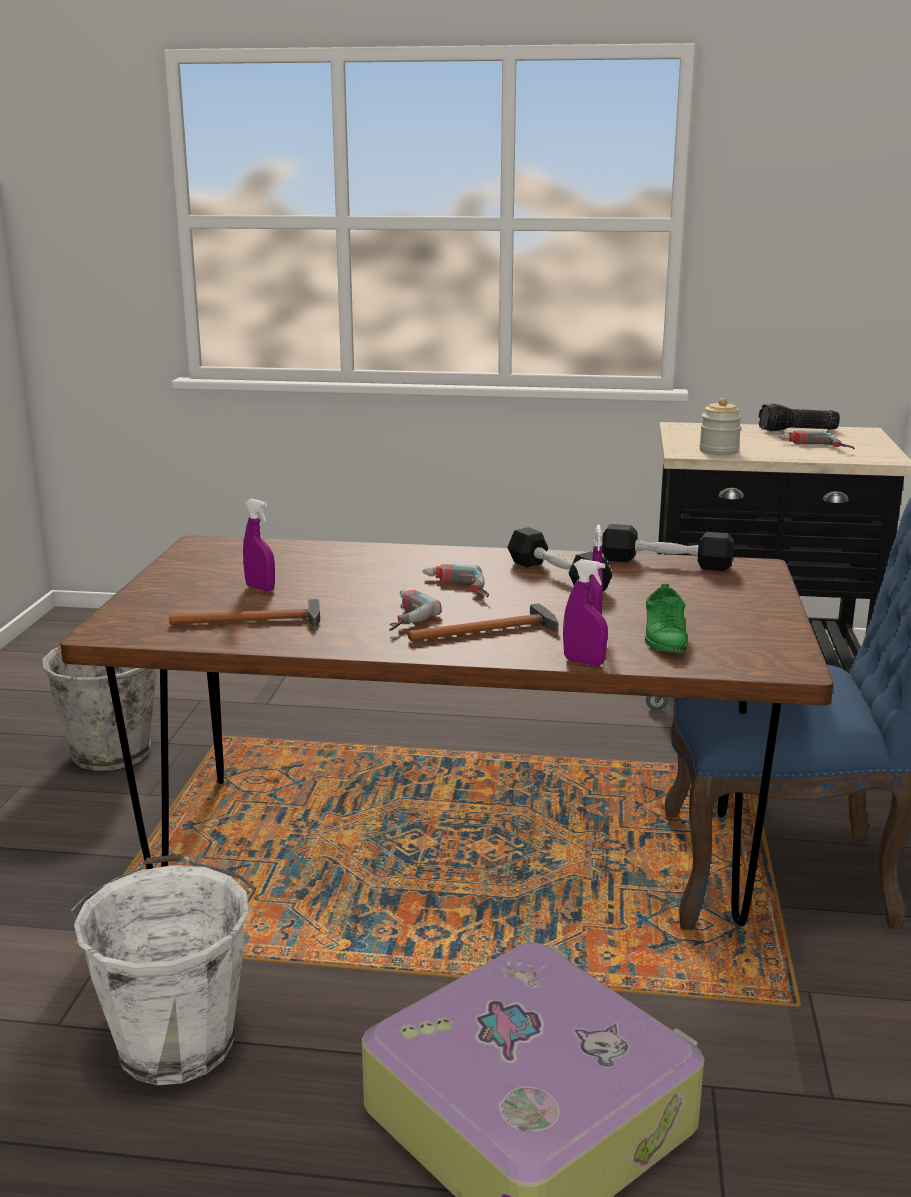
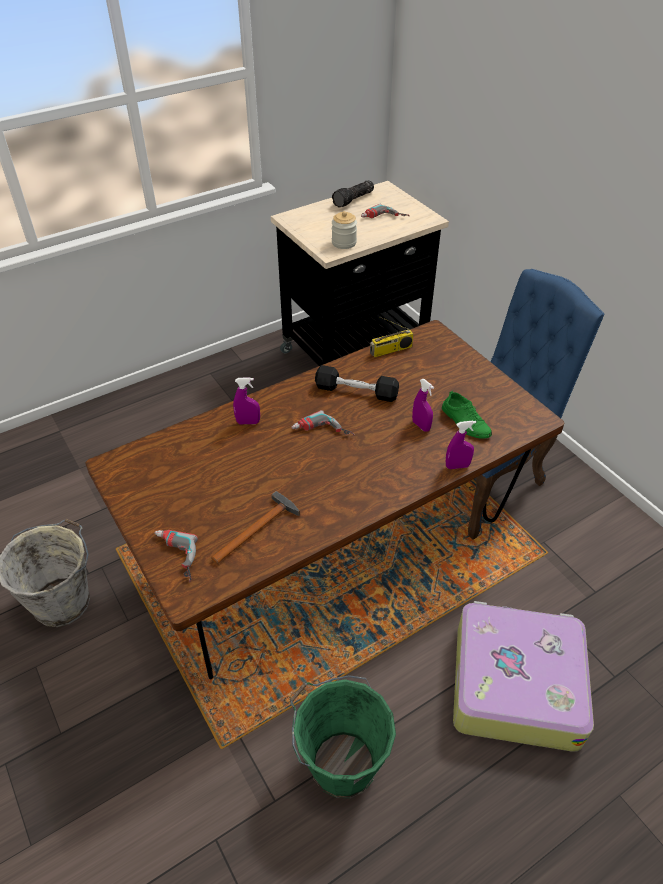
camera: 40 degrees left, 25 degrees up
white bucket [70,854,256,1085] -> green bucket [290,675,396,798]
purple spray bottle [243,499,275,591] -> purple spray bottle moved to [233,377,260,424]
power drill [389,589,442,631] -> power drill moved to [154,530,198,582]
hammer [407,603,559,642] -> none
black dumbbell [602,524,734,571] -> radio [370,317,414,357]

